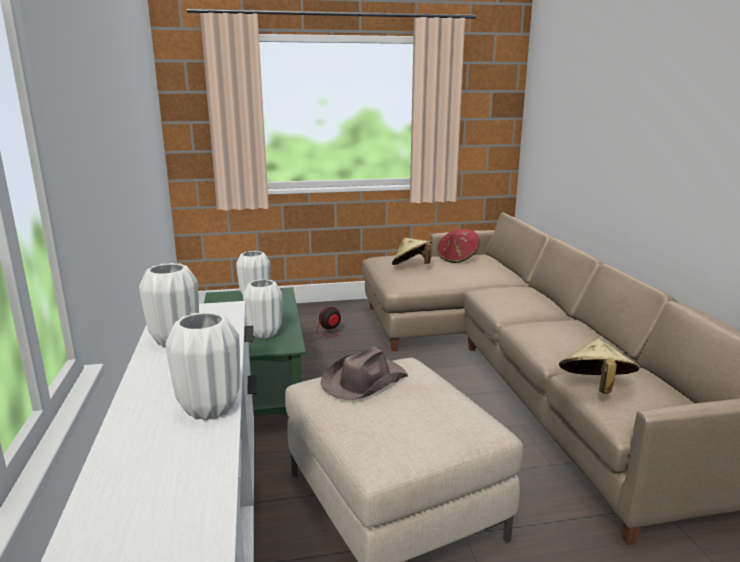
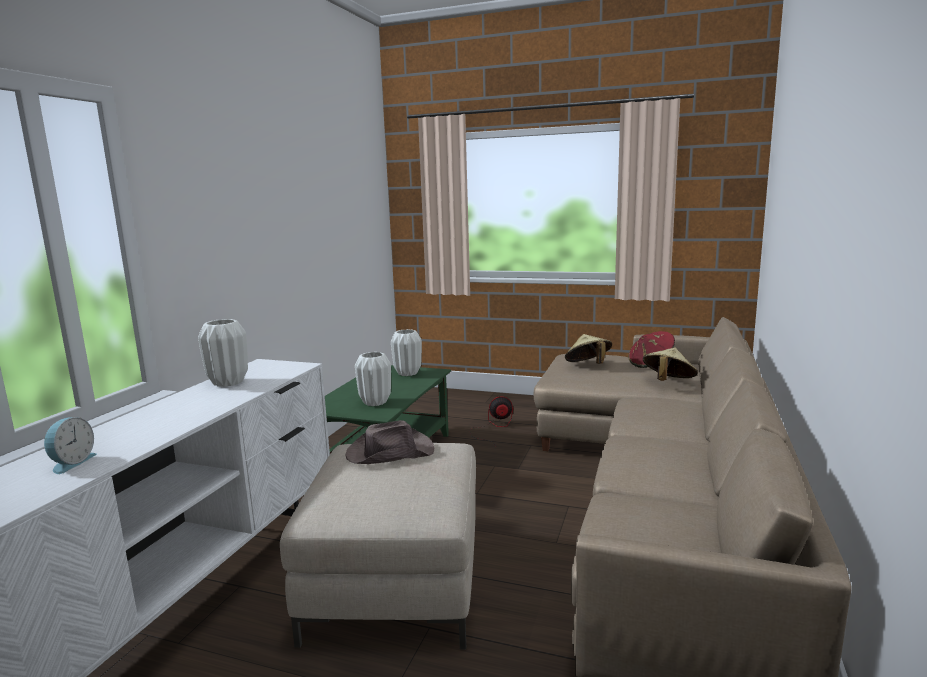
camera: 30 degrees right, 5 degrees down
white vase [165,312,240,420] -> none
beige hat [559,338,639,394] -> beige hat moved to [643,348,698,381]
none -> alarm clock [44,417,97,474]

